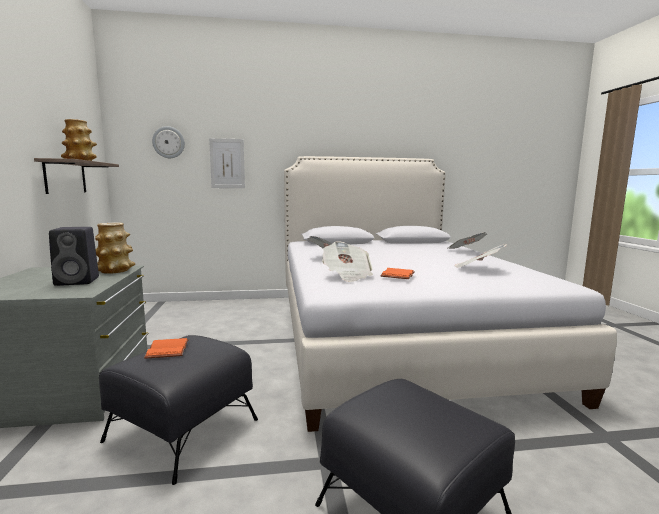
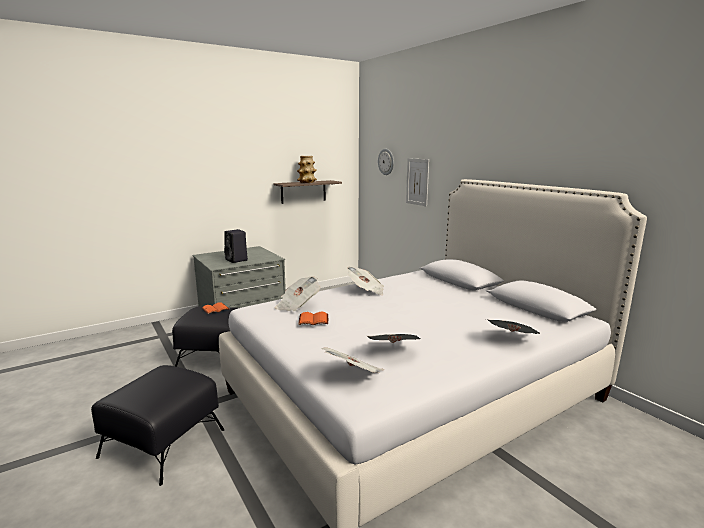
camera: 65 degrees right, 5 degrees up
vase [95,222,135,274] -> none
none -> newspaper [322,347,384,373]

